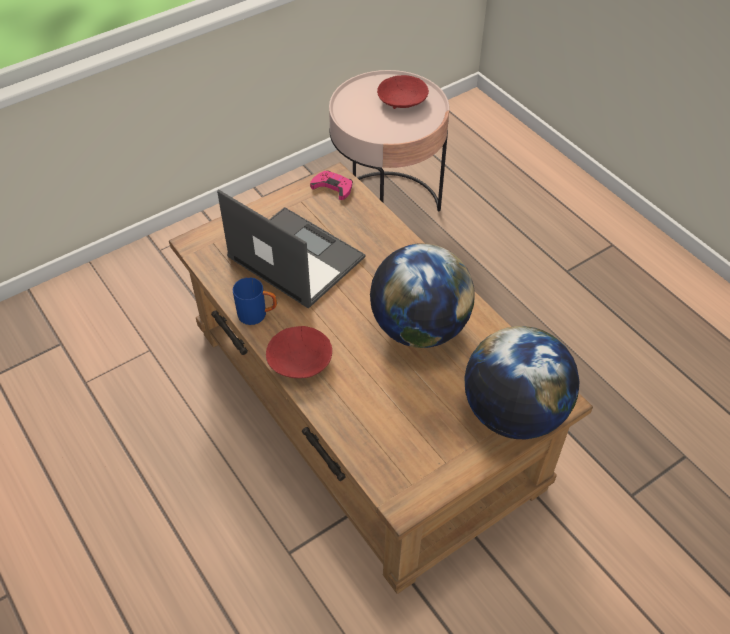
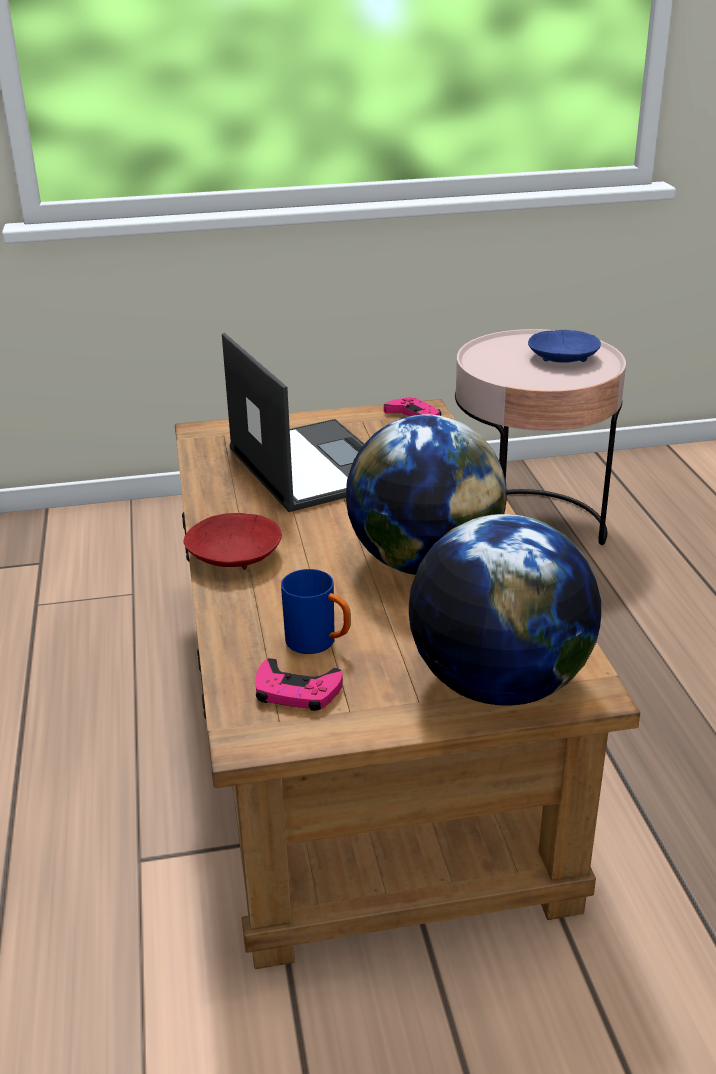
camera: 25 degrees right, 20 degrees down
blue mug [233,277,277,325] -> blue mug moved to [281,569,351,654]
red bowl [377,75,429,109] -> blue bowl [528,330,601,363]
none -> pink game controller [256,658,343,711]

